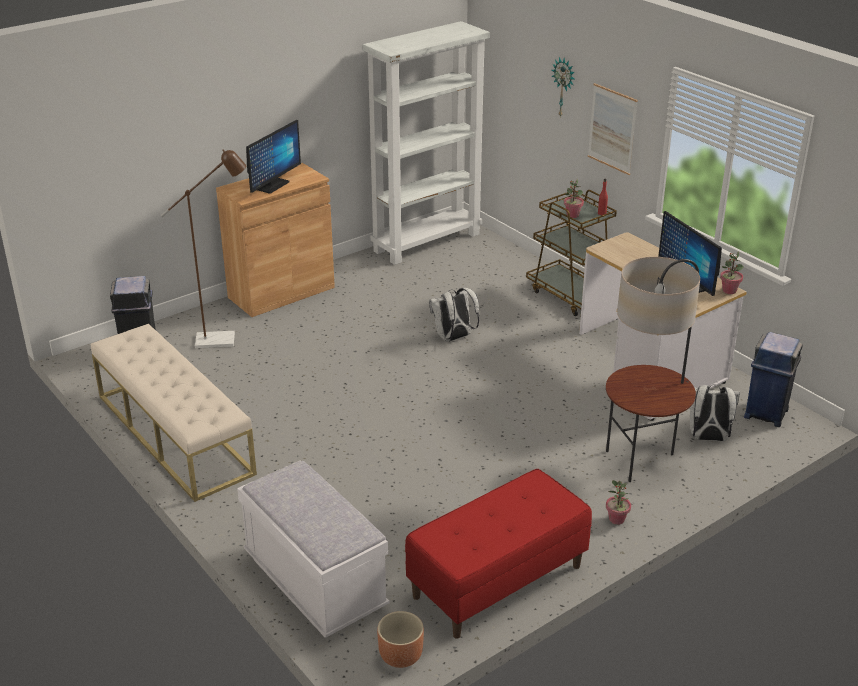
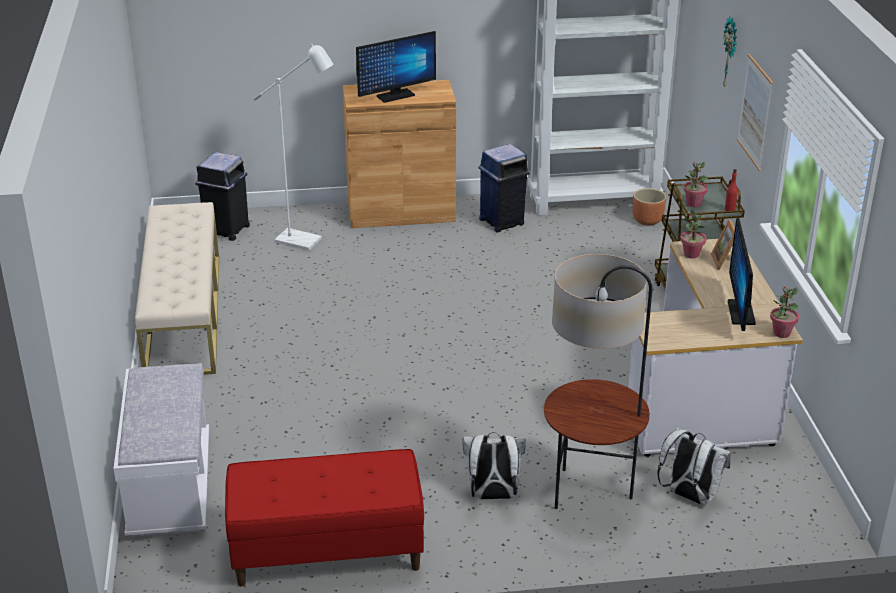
camera: 30 degrees right, 0 degrees up
brown floor lamp [160,150,246,348] -> white floor lamp [254,43,333,251]
brown planter [377,611,424,668] -> brown planter moved to [633,188,666,225]
white backpack [429,288,479,342] -> white backpack moved to [462,432,525,499]
potted plant [606,480,631,525] -> potted plant moved to [680,209,706,258]
blue trash can [744,332,803,427] -> blue trash can moved to [478,144,530,232]
none -> picture frame [711,219,735,270]

